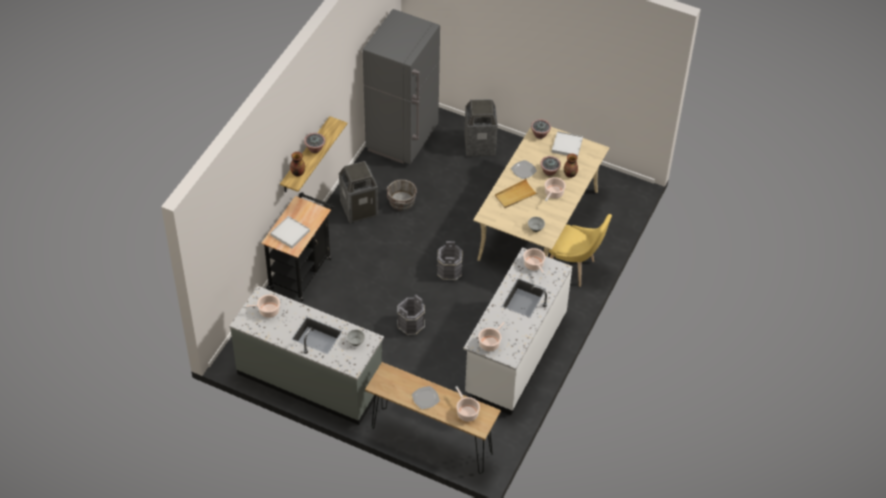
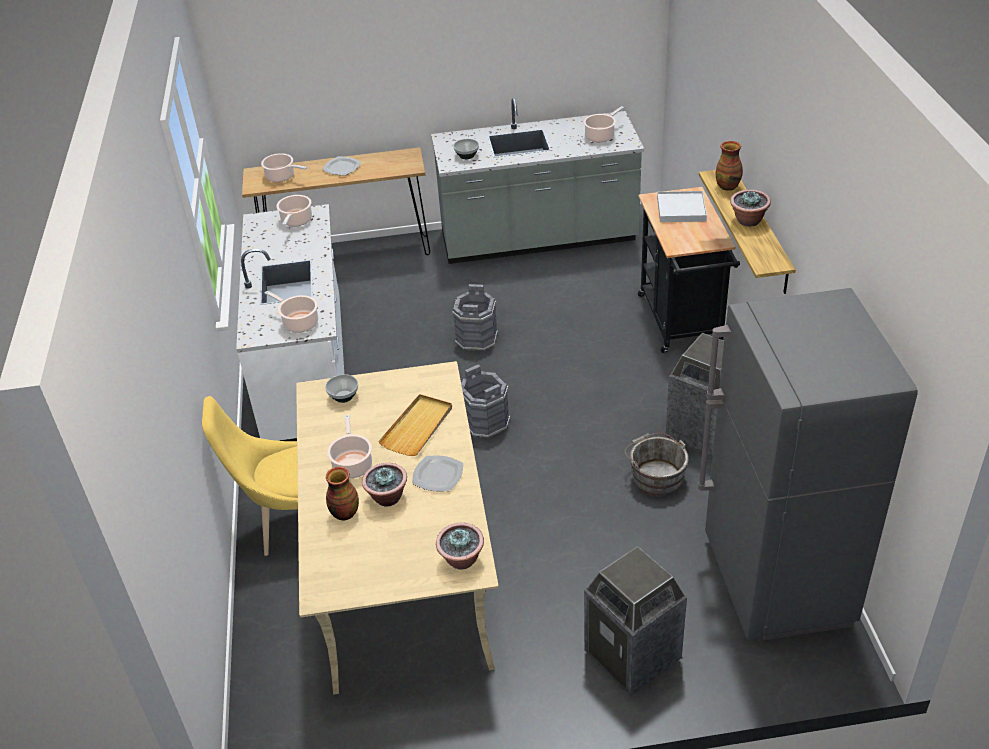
camera: 150 degrees right, 10 degrees down
white tray [552,131,583,158] -> none

